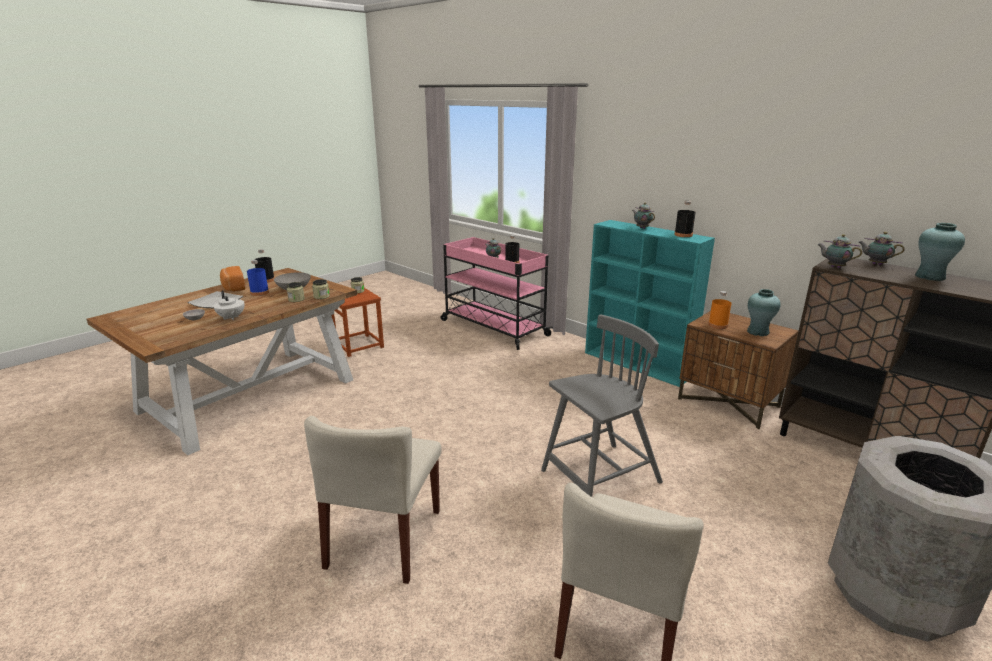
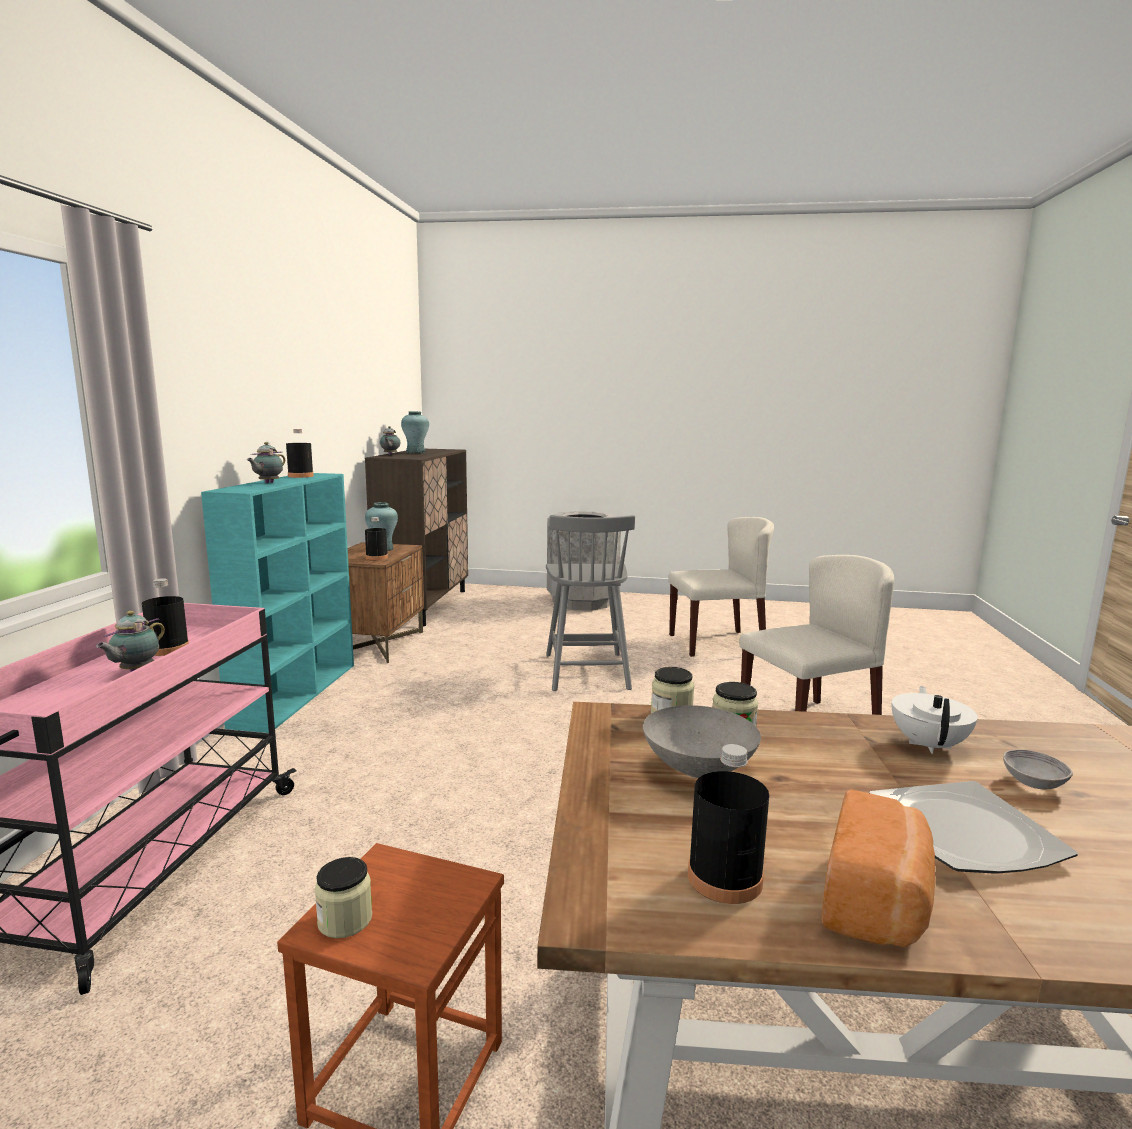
camera: 125 degrees left, 10 degrees down
blue bottle [247,260,269,296] -> none
grey chair [541,314,663,497] -> grey chair turned 120 degrees counterclockwise [546,515,635,691]
orange bottle [708,291,731,329] -> black bottle [365,517,388,560]
teapot [817,234,862,268] -> none

